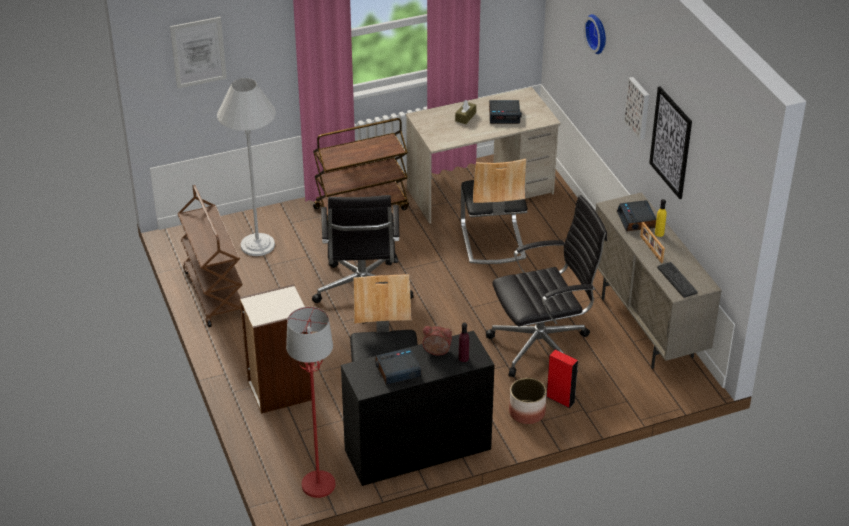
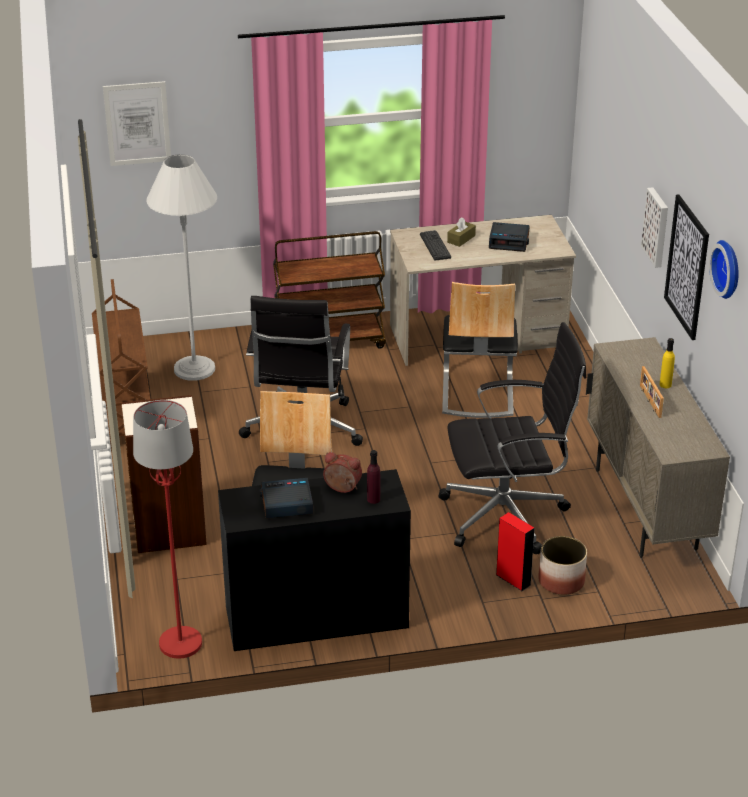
camera: 10 degrees right, 5 degrees down
planter [509,378,547,424] -> planter moved to [538,536,587,595]
wall clock [584,14,606,54] -> wall clock moved to [709,240,739,299]
alarm clock [617,200,656,231] -> none
keyboard [657,262,698,298] -> keyboard moved to [420,230,451,261]

